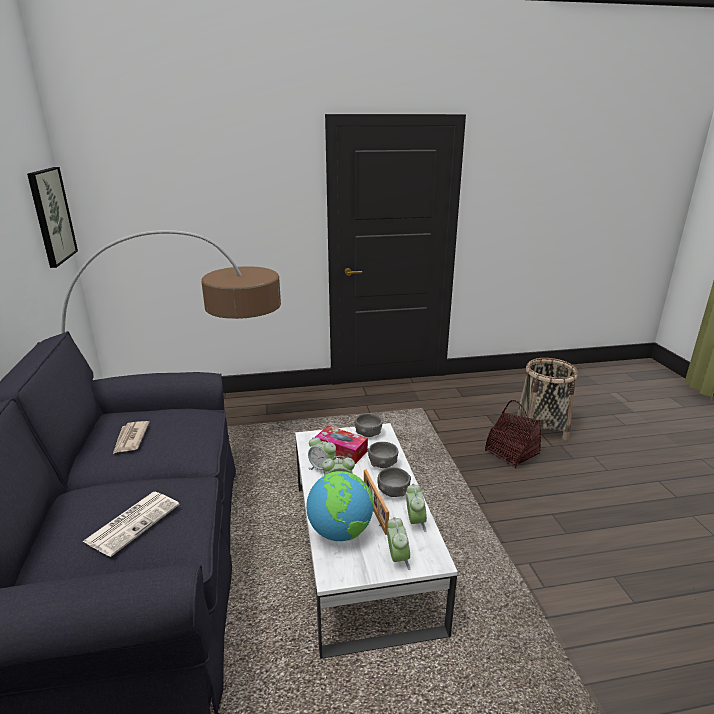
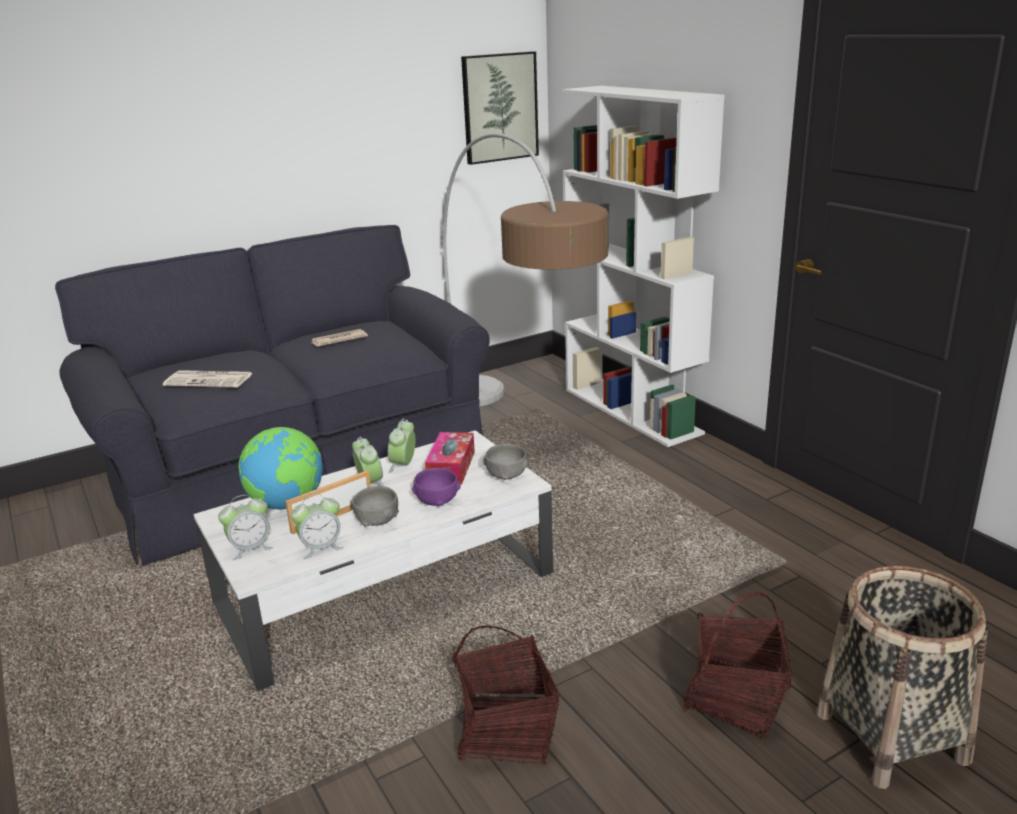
camera: 70 degrees right, 0 degrees up
grey bowl [367,442,398,468] -> purple bowl [412,468,461,506]
none -> basket [452,626,560,765]
none -> white bookcase [562,86,725,447]

